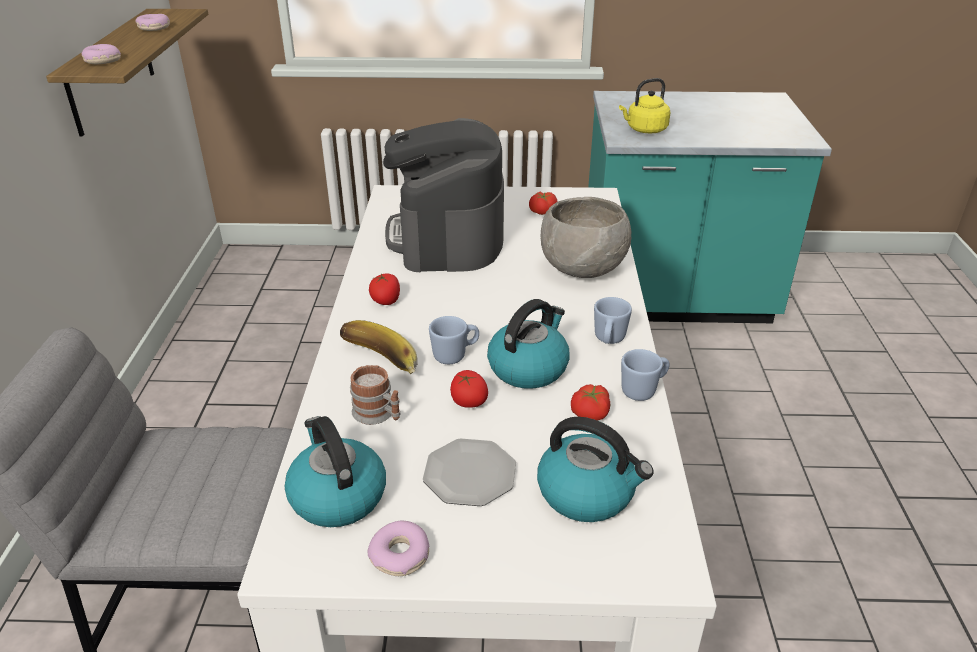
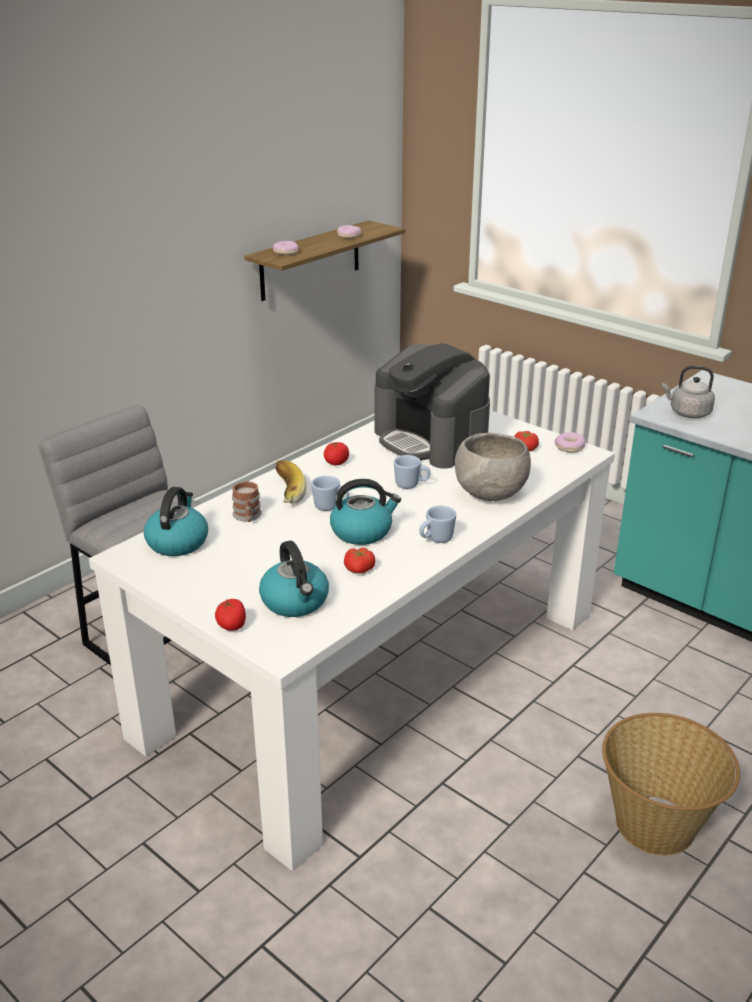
camera: 40 degrees right, 5 degrees down
donut [368,521,430,576] -> donut moved to [555,432,585,453]
coffee machine [383,118,504,272] -> coffee machine turned 75 degrees counterclockwise [374,343,490,469]
plate [423,438,516,506] -> none
tomato [450,370,488,408] -> tomato moved to [215,599,246,631]
yellow kettle [619,78,671,133] -> grey kettle [662,366,715,418]
blue mug [621,349,670,401] -> blue mug moved to [394,455,430,489]
none -> basket [602,713,740,856]

